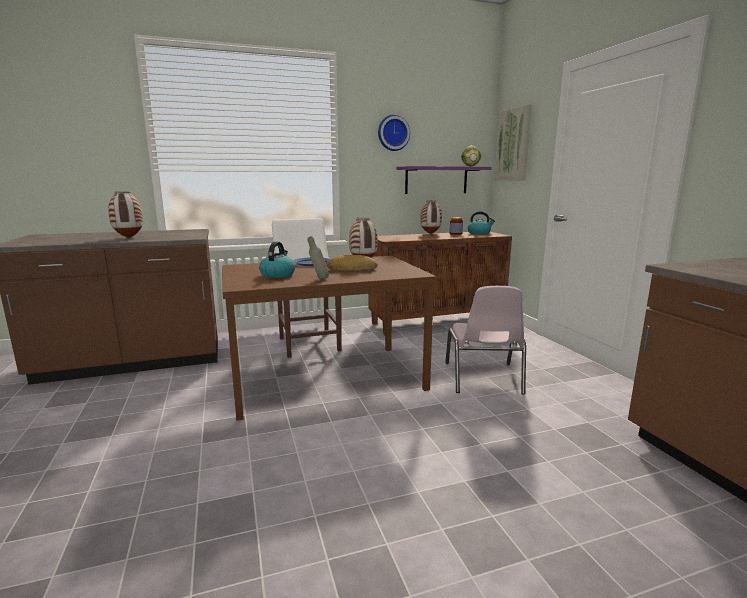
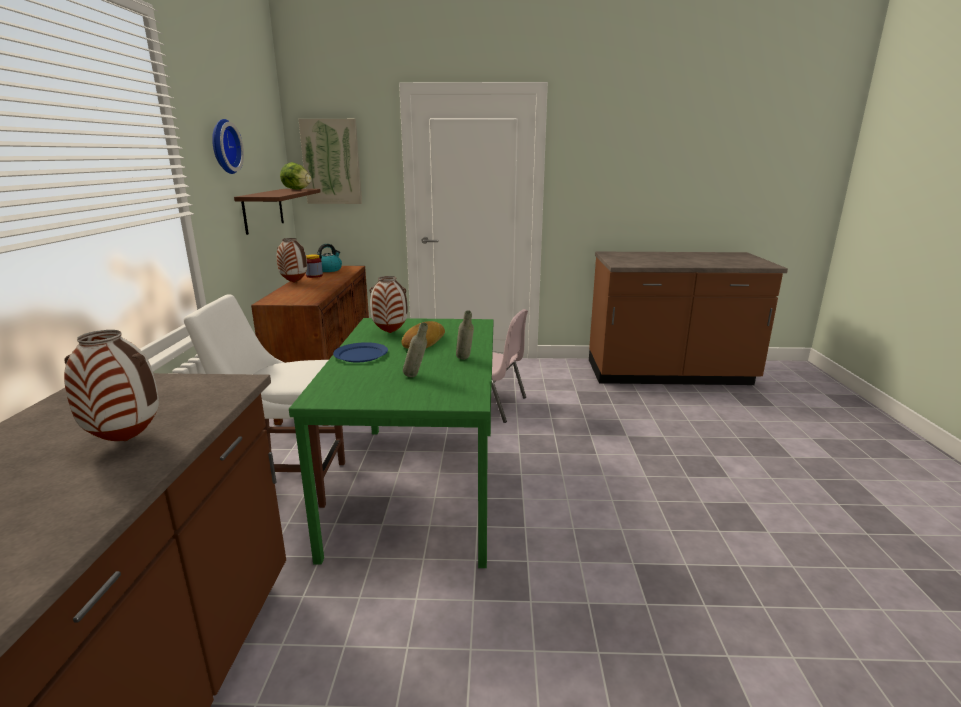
camera: 70 degrees left, 5 degrees up
brown dining table [222,256,437,421] -> green dining table [289,318,493,568]
kettle [259,241,295,278] -> grey bottle [403,322,428,377]
purple shelf [396,166,492,194] -> brown shelf [234,189,321,235]

